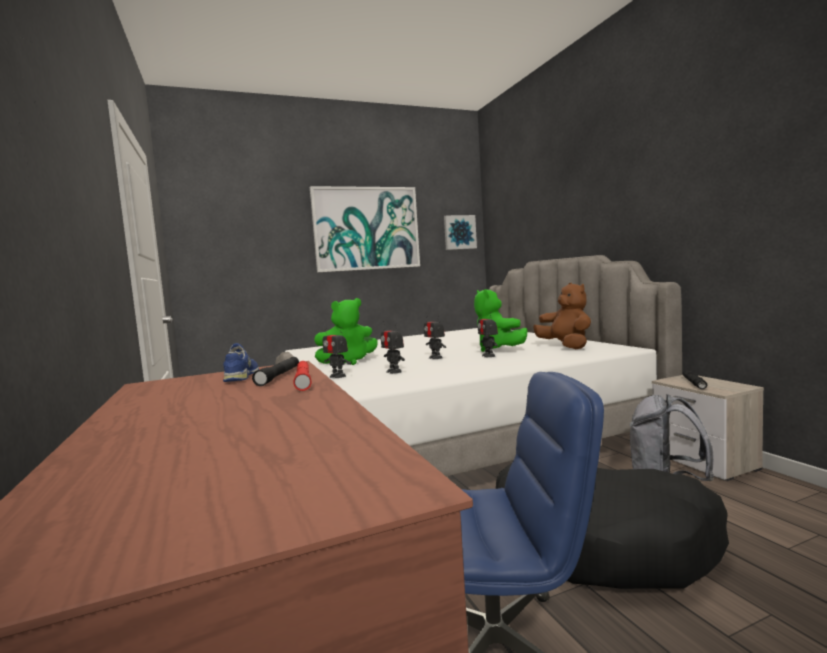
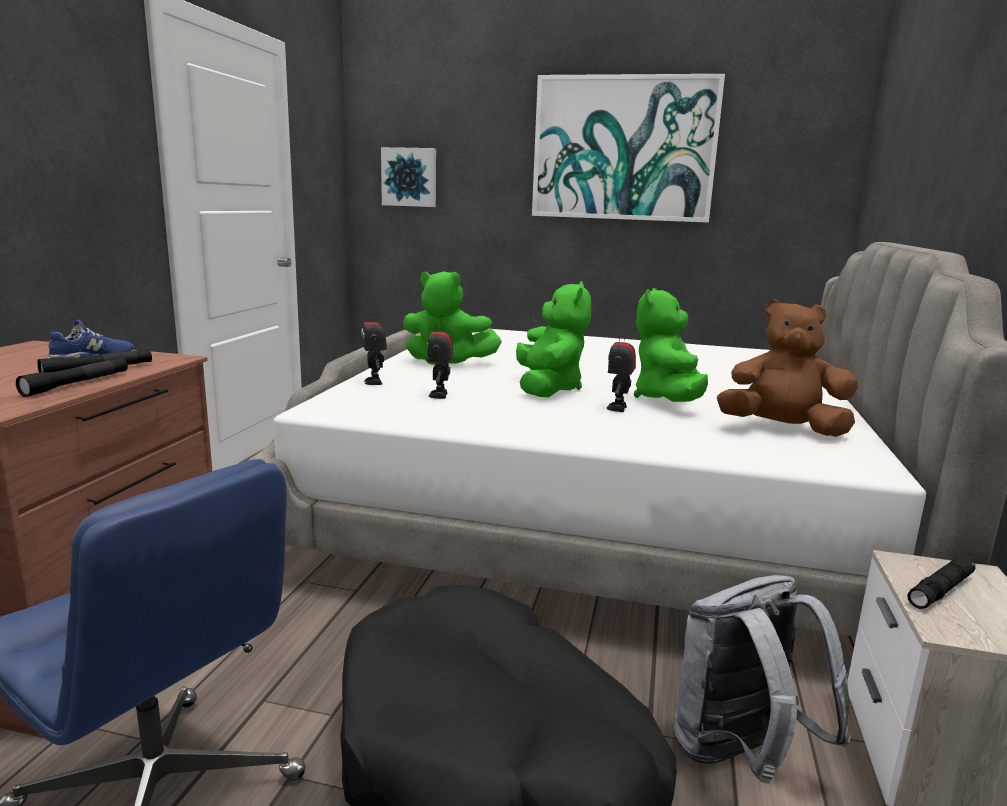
camera: 35 degrees right, 10 degrees up
red flashlight [293,361,312,391] -> black flashlight [16,358,128,397]
toy robot [424,315,446,359] -> green plush toy [516,281,591,397]
picture [444,215,477,250] -> picture moved to [381,147,436,207]
brown plush toy [533,283,591,349] -> brown plush toy turned 90 degrees counterclockwise [717,299,858,437]

